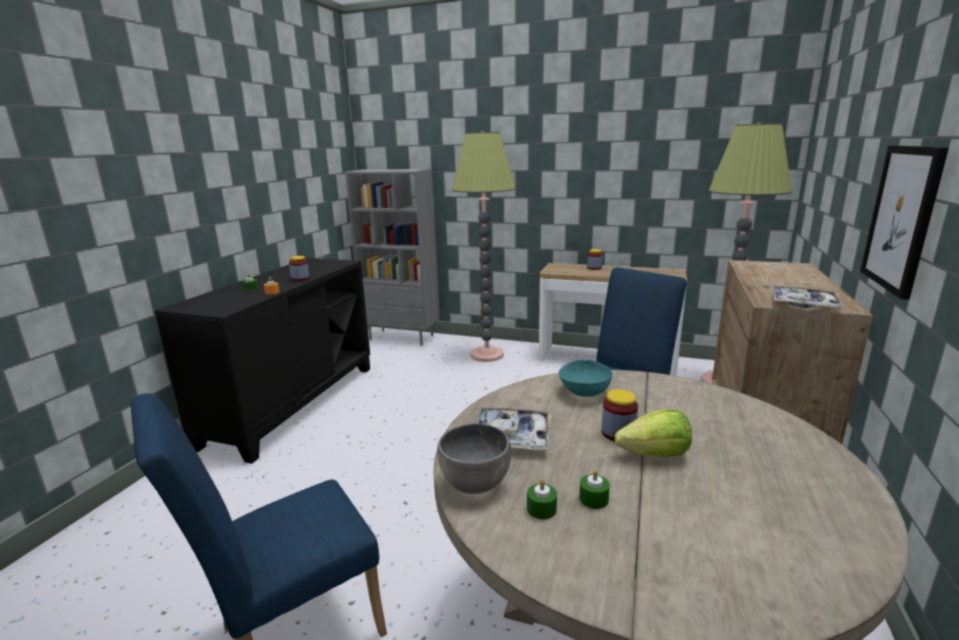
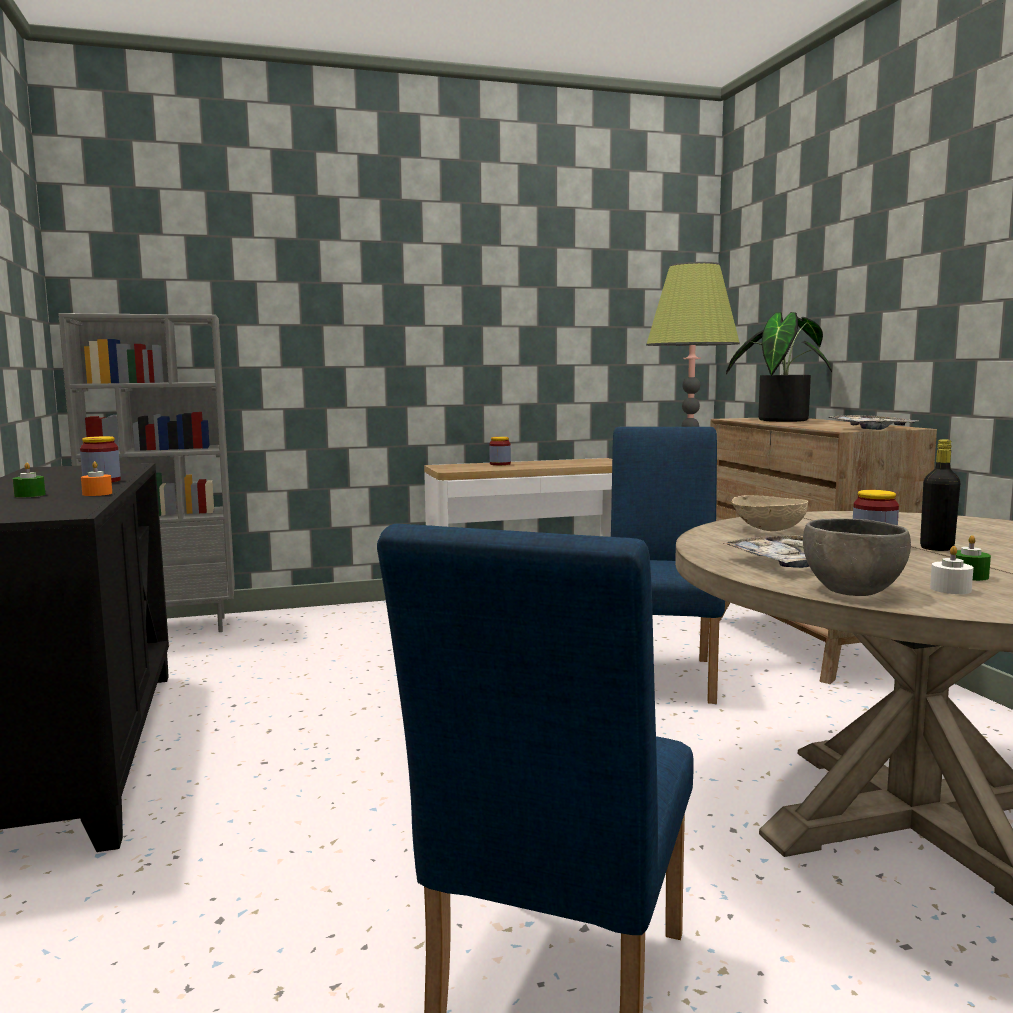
camera: 35 degrees left, 10 degrees down
floor lamp [452,131,515,362] -> none
green candle [527,479,557,519] -> white candle [930,546,974,594]
turquoise bowl [558,360,613,397] -> beige bowl [732,495,808,531]
lettuce [615,409,692,457] -> black bottle [920,439,960,551]
picture [860,145,949,300] -> none
none -> potted plant [726,312,832,422]

